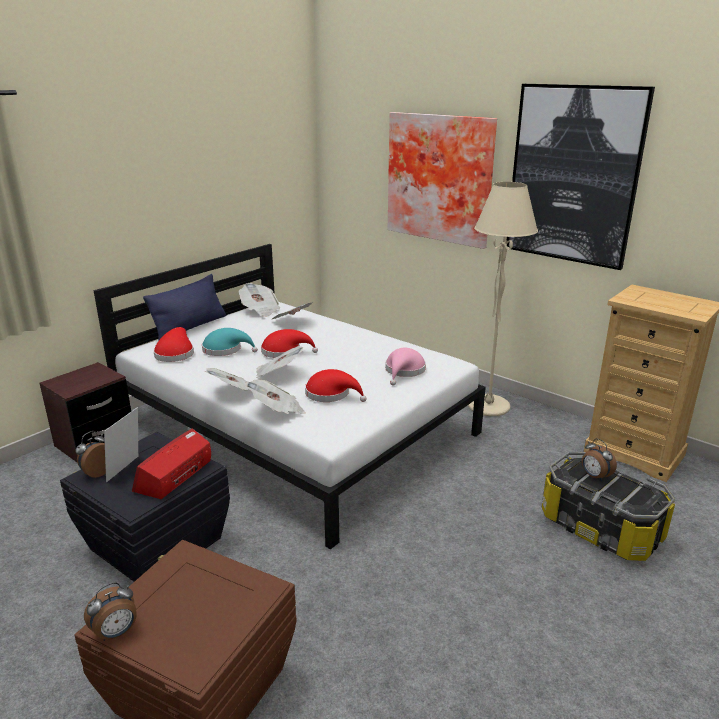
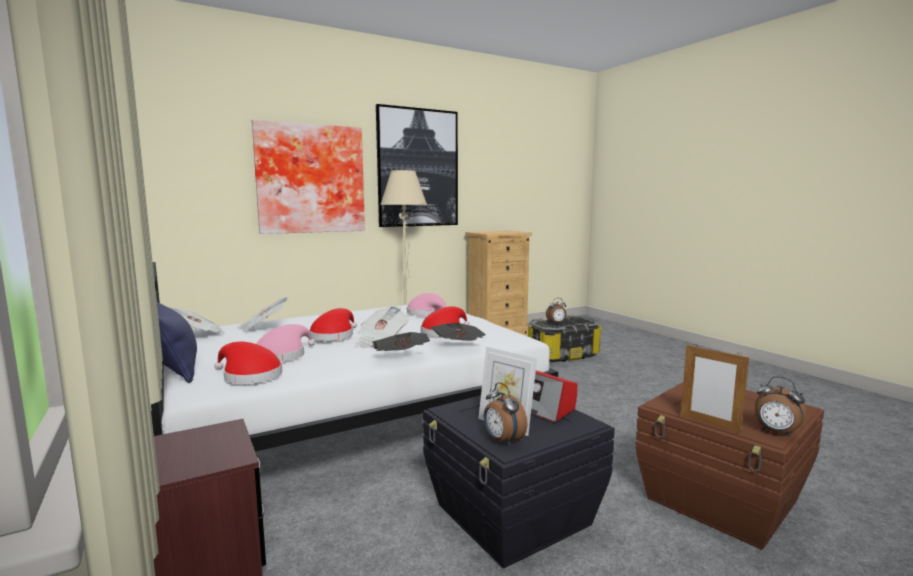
camera: 70 degrees left, 15 degrees down
alarm clock [84,582,137,641] -> alarm clock turned 150 degrees clockwise [755,376,807,437]
turquoise hat [202,328,258,356] -> pink hat [257,324,315,361]
none -> picture frame [681,344,749,434]

